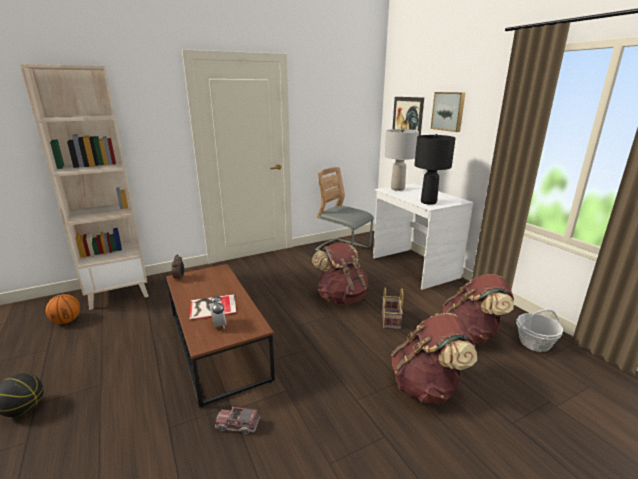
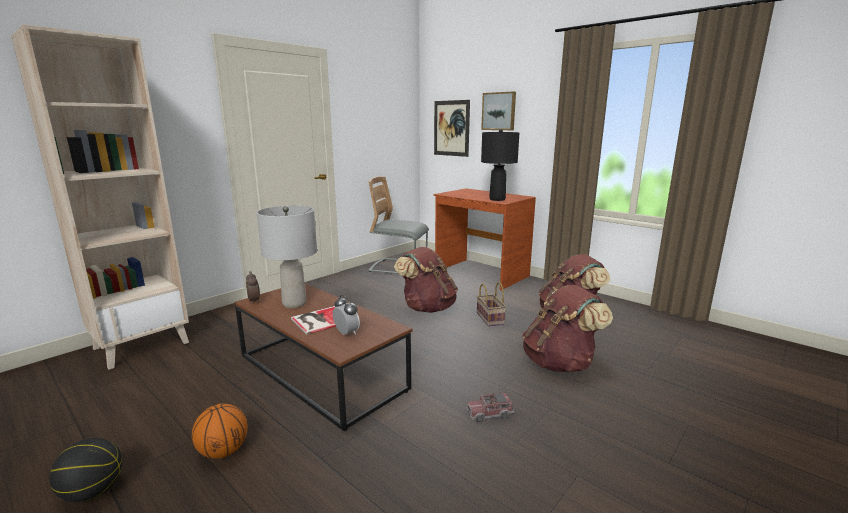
camera: 20 degrees left, 5 degrees down
basketball [46,294,80,324] -> basketball moved to [192,404,248,459]
toy truck [215,407,260,435] -> toy truck moved to [466,392,515,422]
white desk [373,184,473,290] -> brown desk [433,188,536,290]
grey table lamp [384,128,419,191] -> grey table lamp moved to [257,206,317,308]
basket [516,309,563,352] -> none

